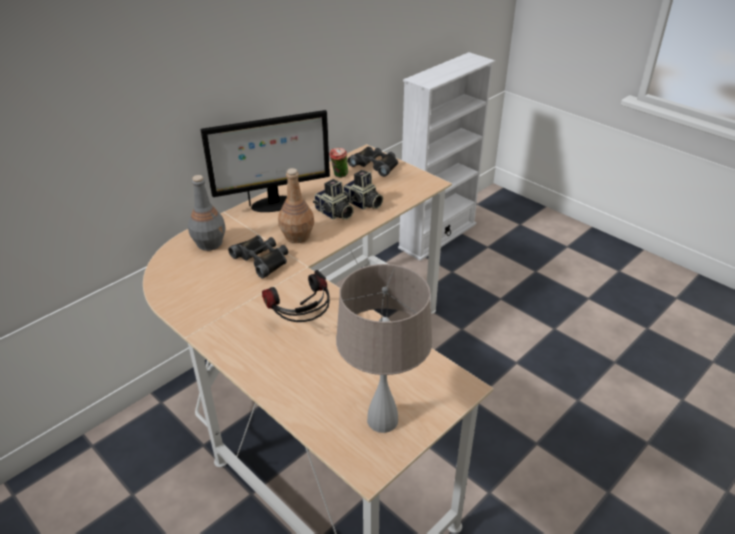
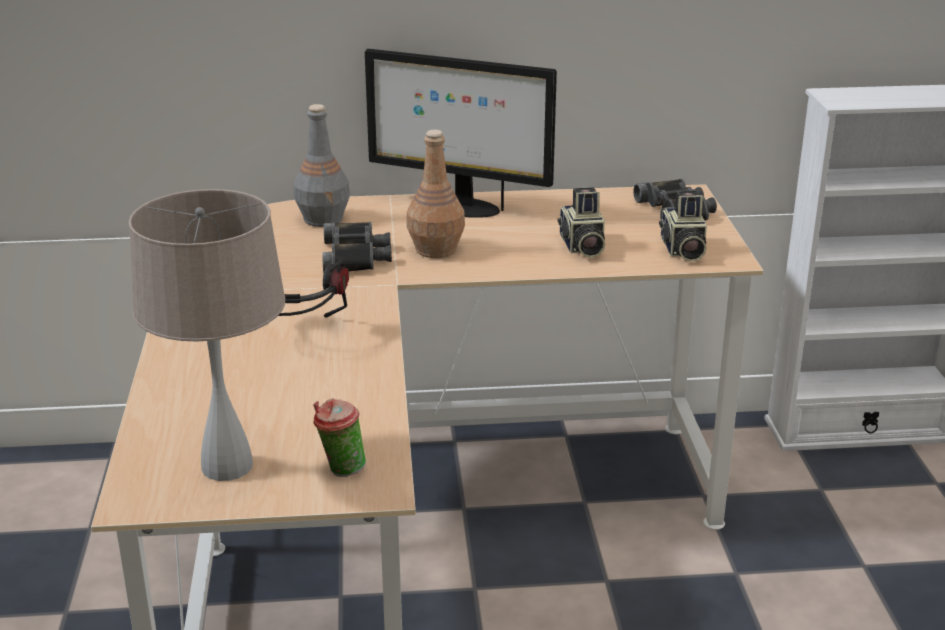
camera: 40 degrees right, 10 degrees down
camera [313,179,354,220] -> camera moved to [659,191,707,262]
cup [329,148,348,178] -> cup moved to [313,398,366,477]

